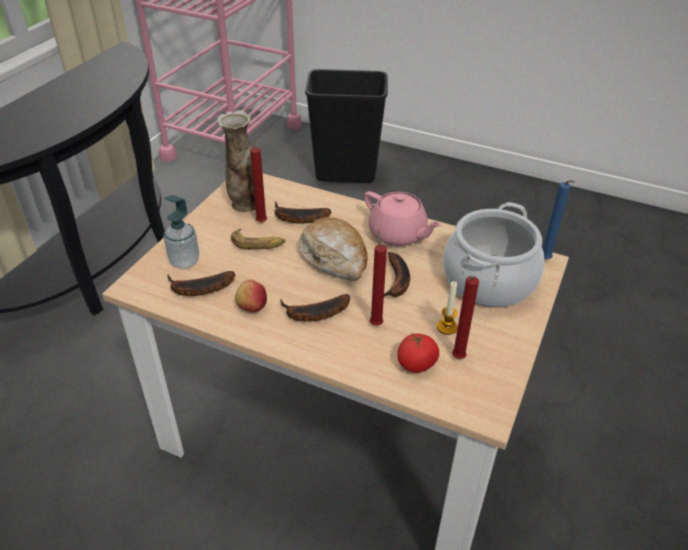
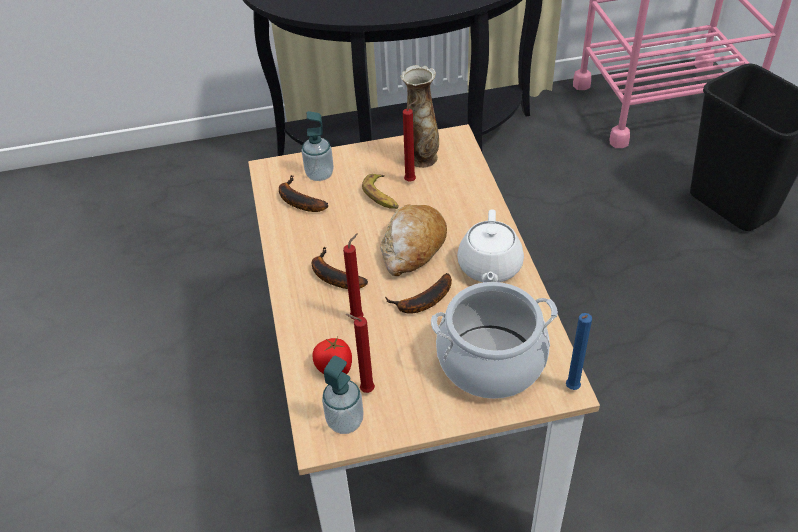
camera: 55 degrees right, 5 degrees up
apple [235,279,267,312] -> none
banana [275,201,331,223] -> none
pink teapot [364,191,442,246] -> white teapot [457,209,524,282]
candle [437,281,458,335] -> none
none -> soap dispenser [322,356,364,434]

